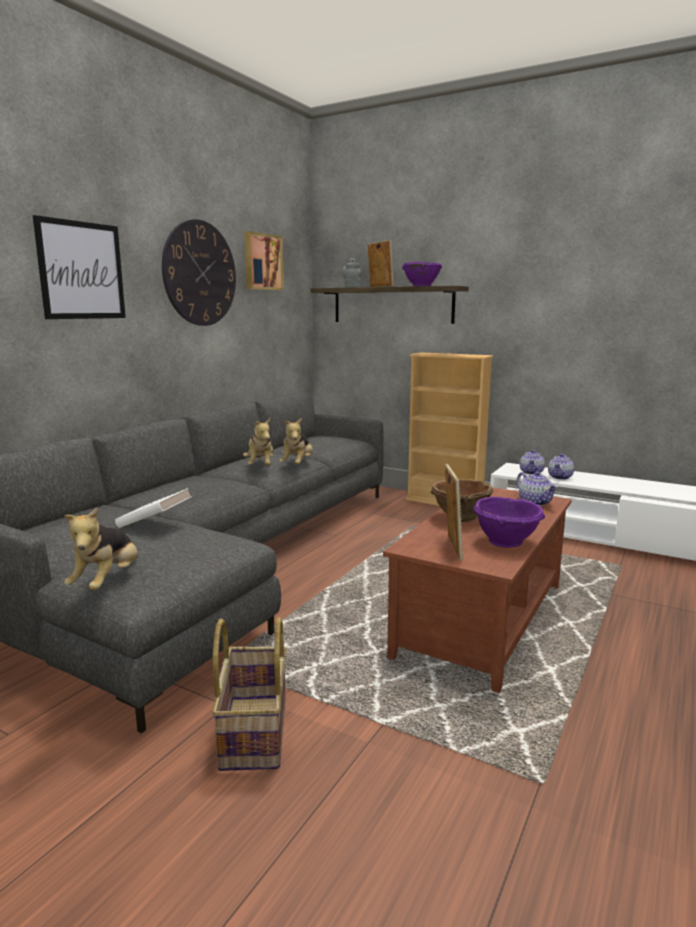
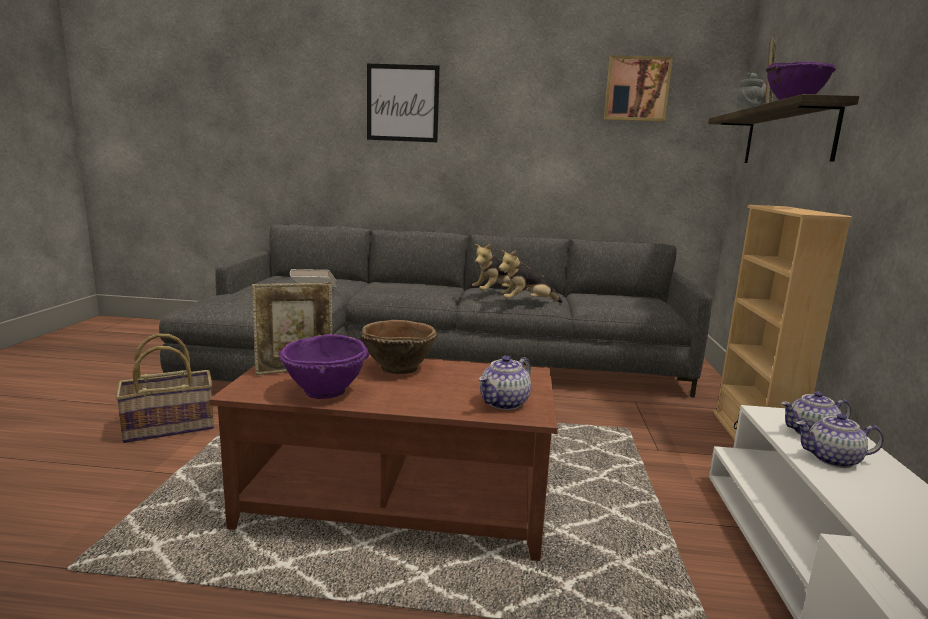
camera: 65 degrees right, 0 degrees up
plush toy [64,508,138,590] -> none
wall clock [162,219,236,326] -> none

